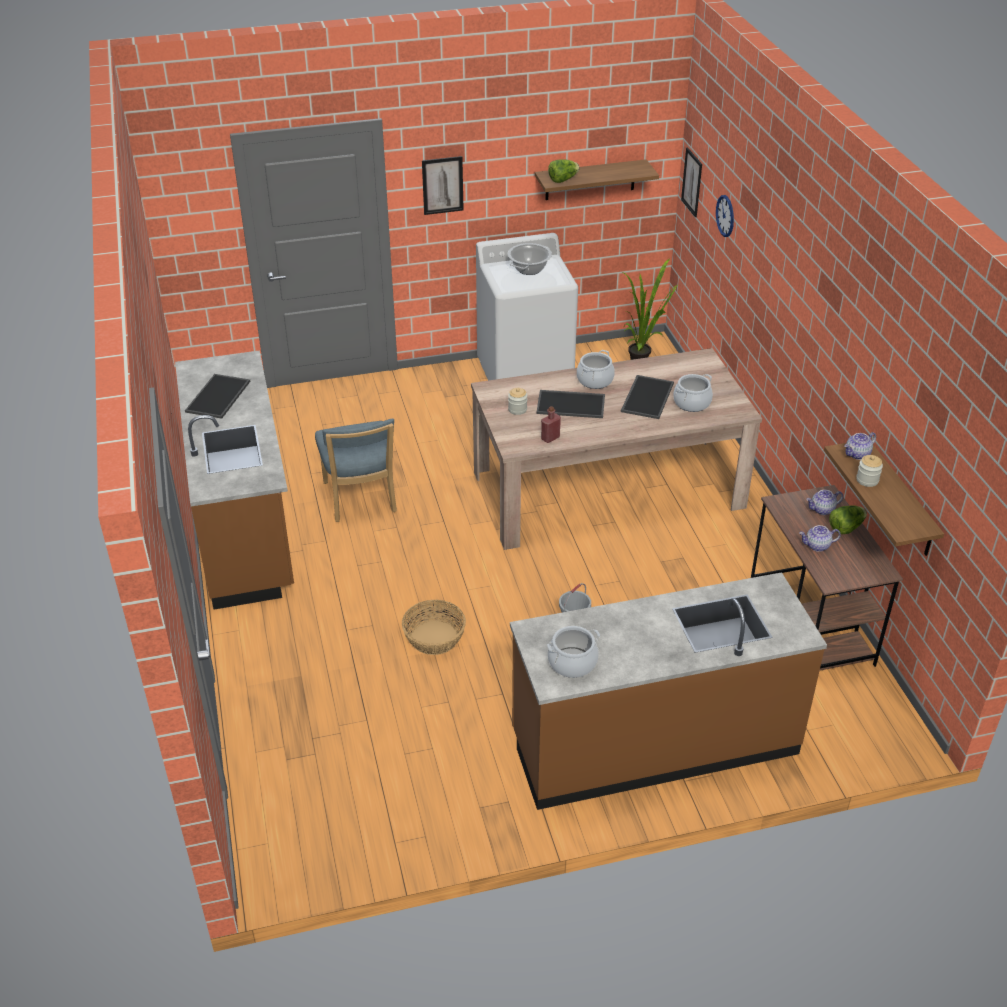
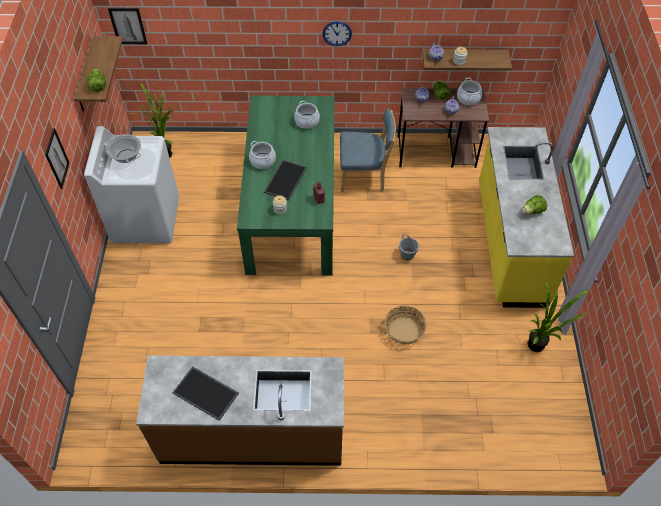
camera: 75 degrees left, 15 degrees up
blue chair [315,419,397,522] -> blue chair moved to [340,108,396,192]
beige dining table [471,348,762,550] -> green dining table [237,95,334,276]
brown counter [510,572,827,810] -> yellow counter [479,127,574,308]
cooking pot [547,626,600,678] -> cooking pot moved to [457,78,482,106]
tray [621,375,674,419] -> none
wall clock [716,195,734,237] -> wall clock moved to [323,21,352,46]
none -> lettuce [522,195,547,215]
none -> potted plant [528,280,589,352]

